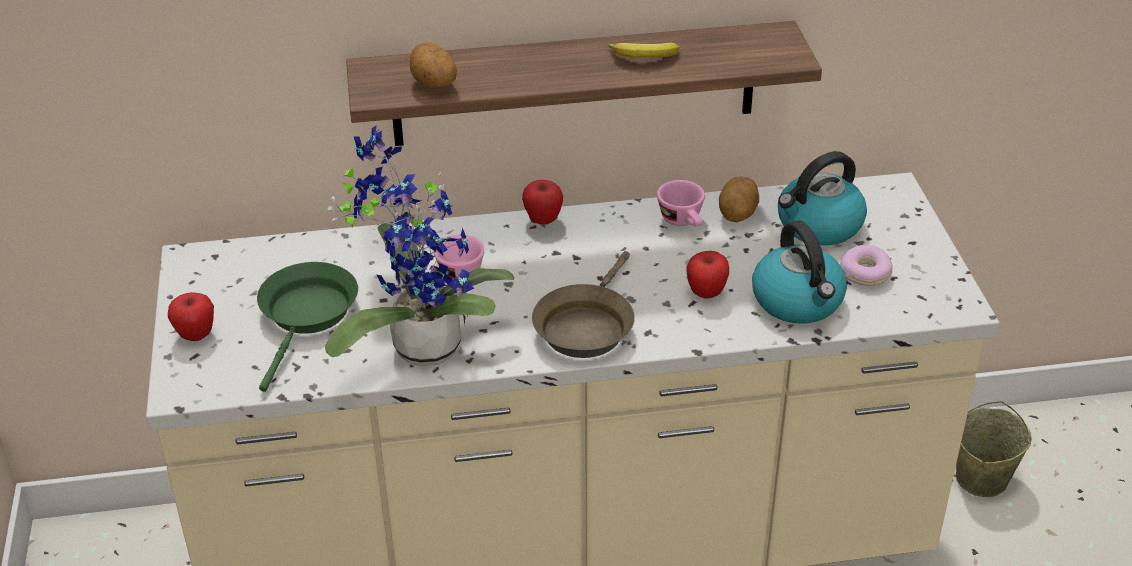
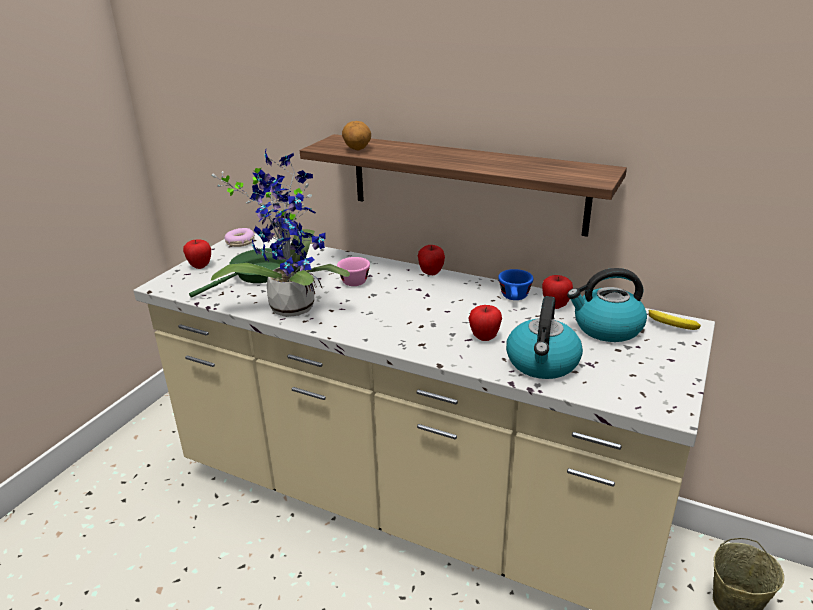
camera: 35 degrees right, 10 degrees down
brown frying pan [532,251,635,358] -> none
banana [608,43,680,58] -> banana moved to [649,310,701,330]
pink cup [657,180,705,226] -> blue cup [498,269,534,300]
potato [719,176,759,222] -> apple [542,275,573,309]
donut [840,245,893,286] -> donut moved to [224,228,255,247]

